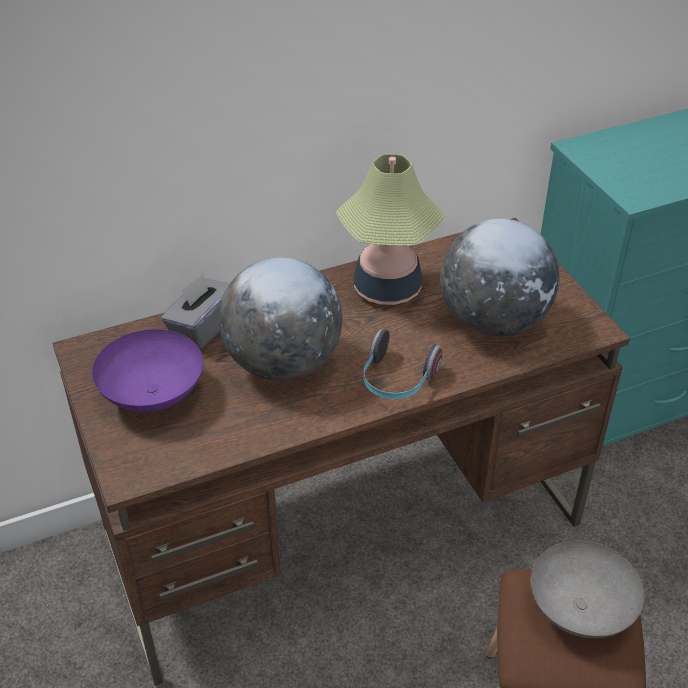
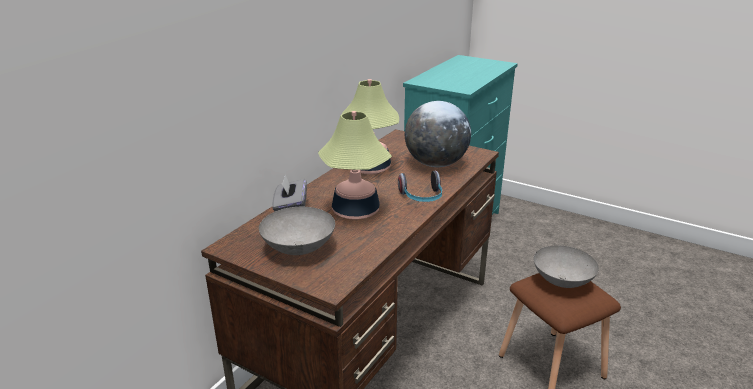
camera: 35 degrees left, 15 degrees down
purple bowl [92,329,203,412] -> grey bowl [259,207,335,255]
globe [219,257,342,381] -> table lamp [318,111,392,219]

